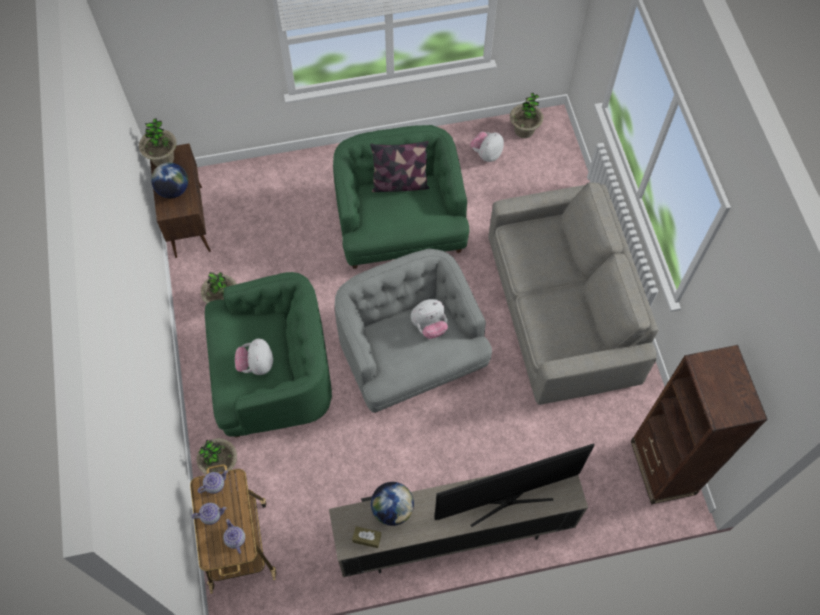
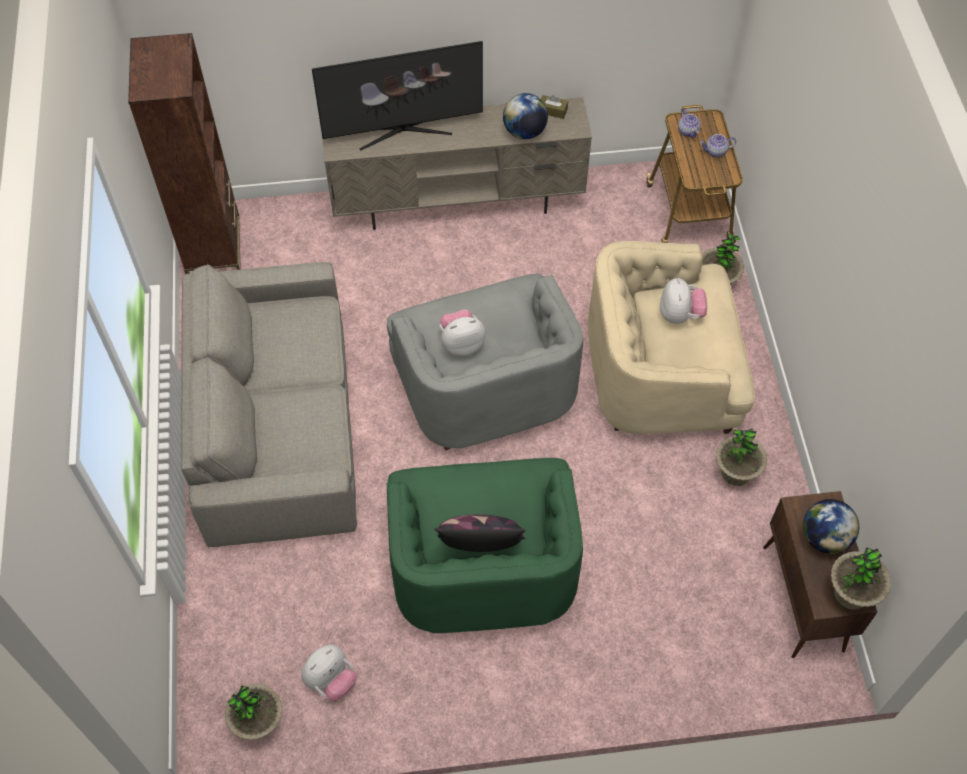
camera: 175 degrees left, 5 degrees down
teapot [198,470,228,494] -> none
green armchair [205,272,332,438] -> beige armchair [588,241,755,434]

